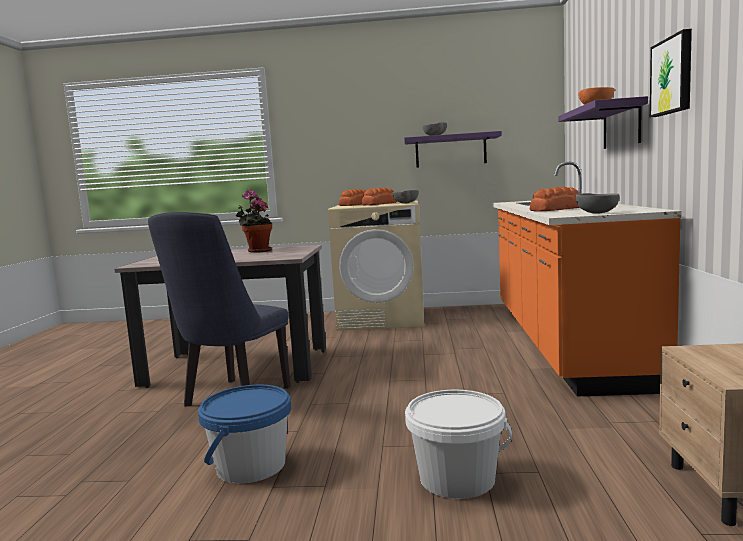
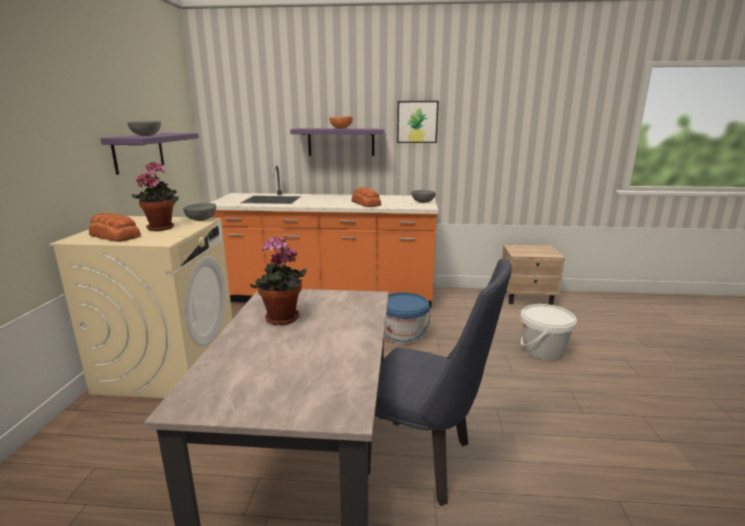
camera: 90 degrees left, 10 degrees up
blue bucket [198,385,291,484] -> blue bucket moved to [384,292,430,344]
bread [362,187,397,205] -> potted plant [132,161,179,231]

